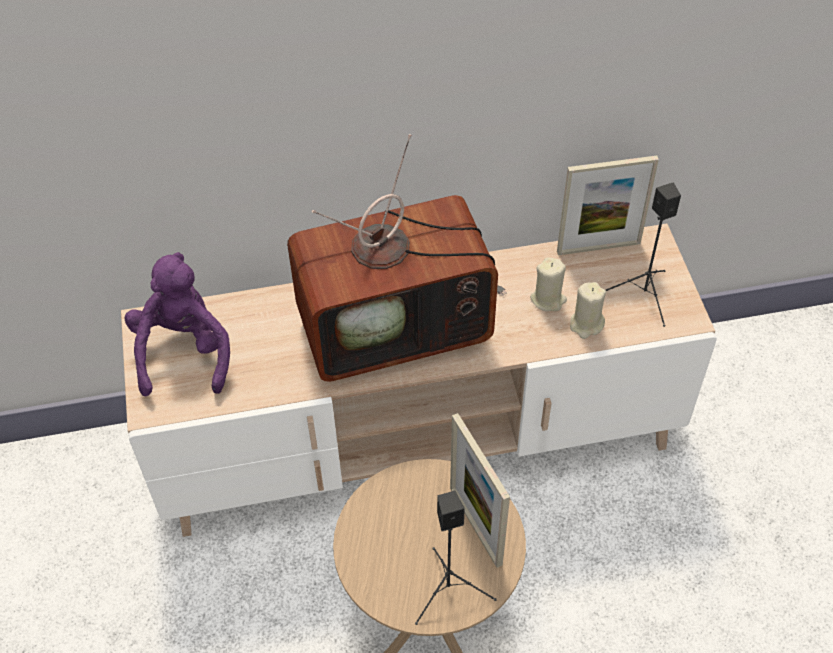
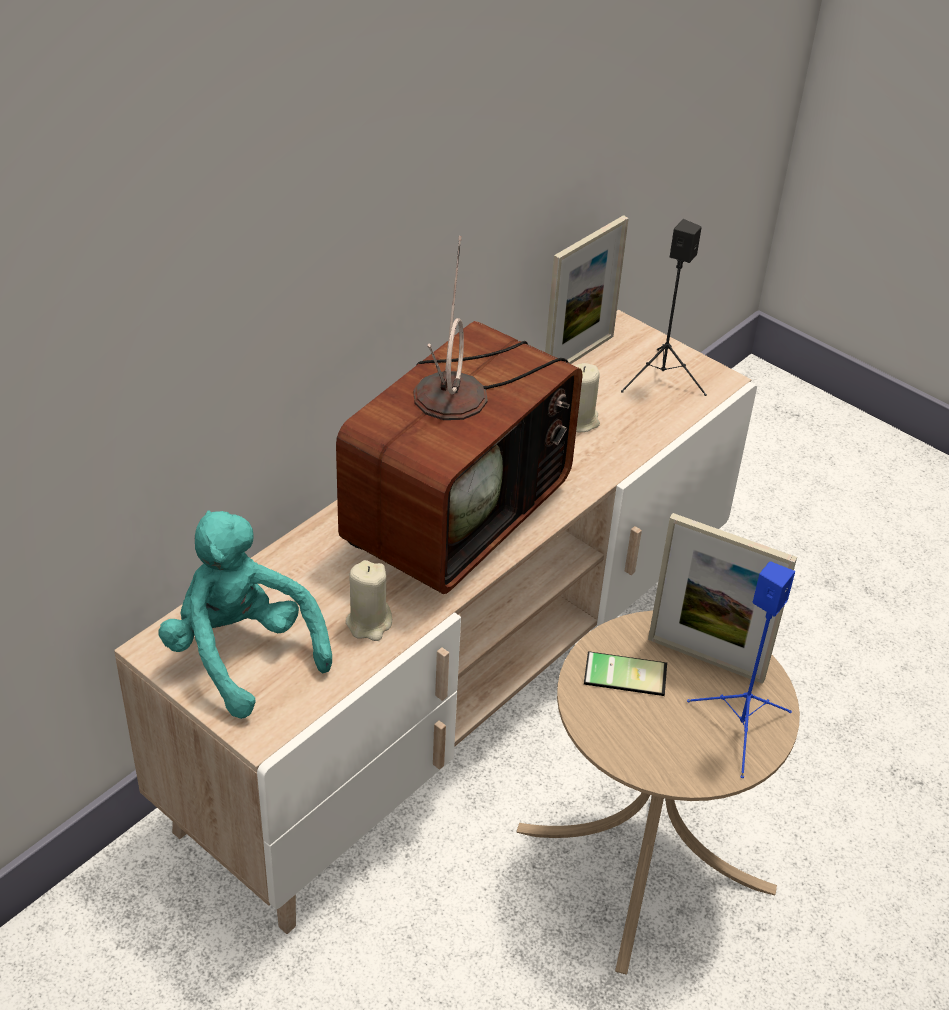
camera: 40 degrees left, 10 degrees down
purple plush toy [124,252,230,396] -> turquoise plush toy [158,511,332,719]
black speaker [415,491,497,625] -> blue speaker [687,561,795,778]
beige candle [570,282,606,339] -> beige candle moved to [346,560,392,641]
none -> phone [584,651,667,696]

